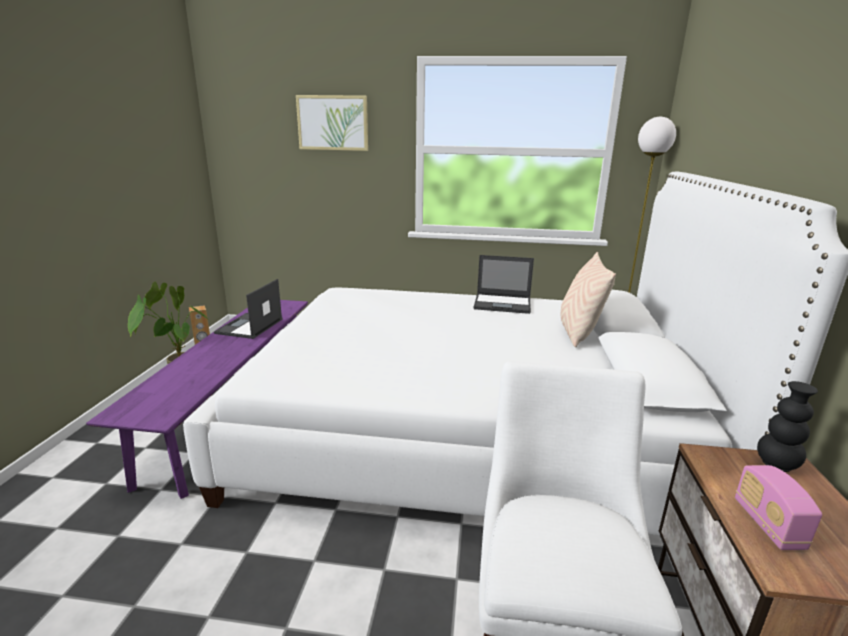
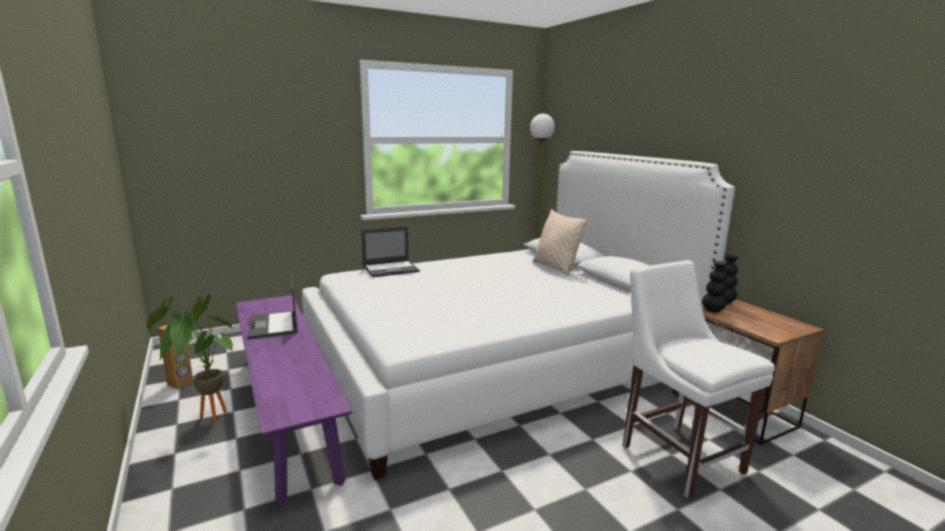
camera: 35 degrees left, 5 degrees down
picture [296,95,368,151] -> none
laptop [474,255,534,314] -> laptop moved to [361,227,420,277]
radio [735,465,822,550] -> none
none -> black vase [702,261,728,313]

